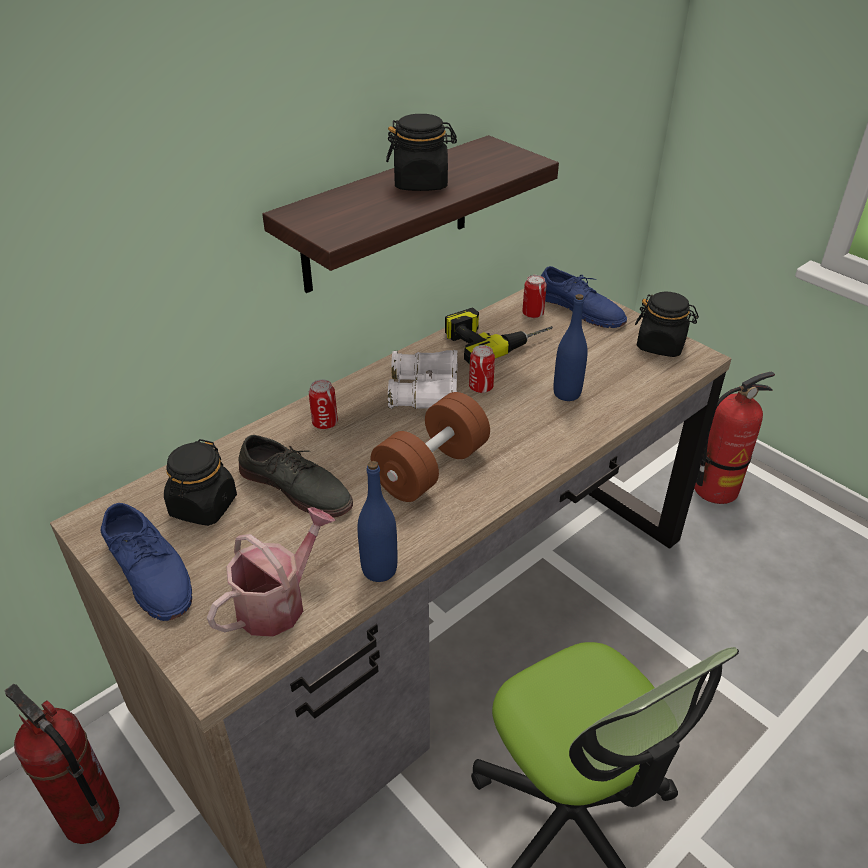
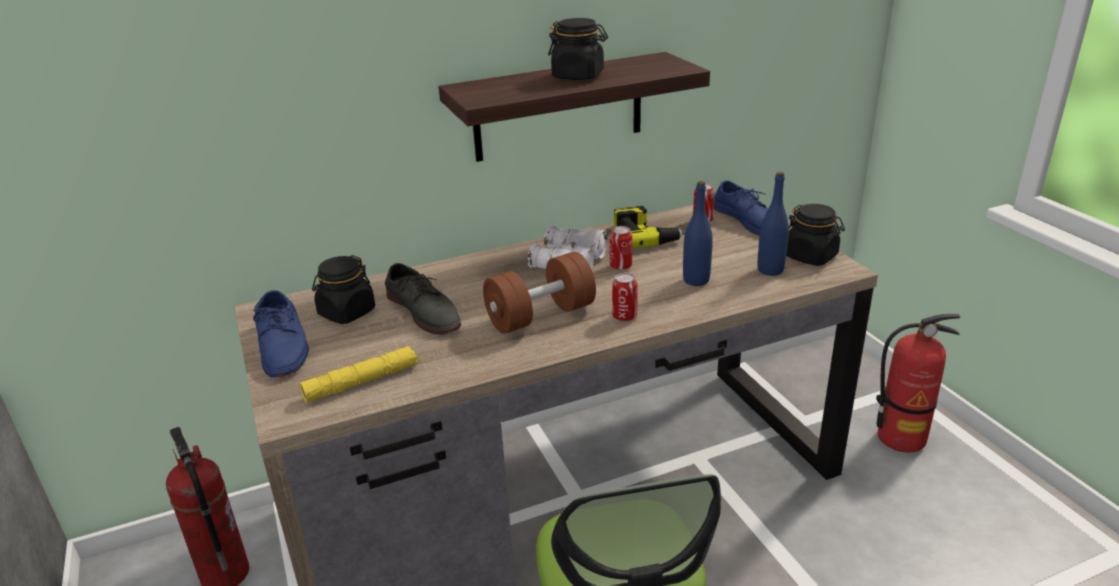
camera: 20 degrees right, 10 degrees down
watering can [207,507,336,637] -> yellow flashlight [299,346,419,402]
can [309,379,338,429] -> can moved to [612,273,638,322]
blue bottle [357,461,397,582] -> blue bottle moved to [758,172,789,276]

